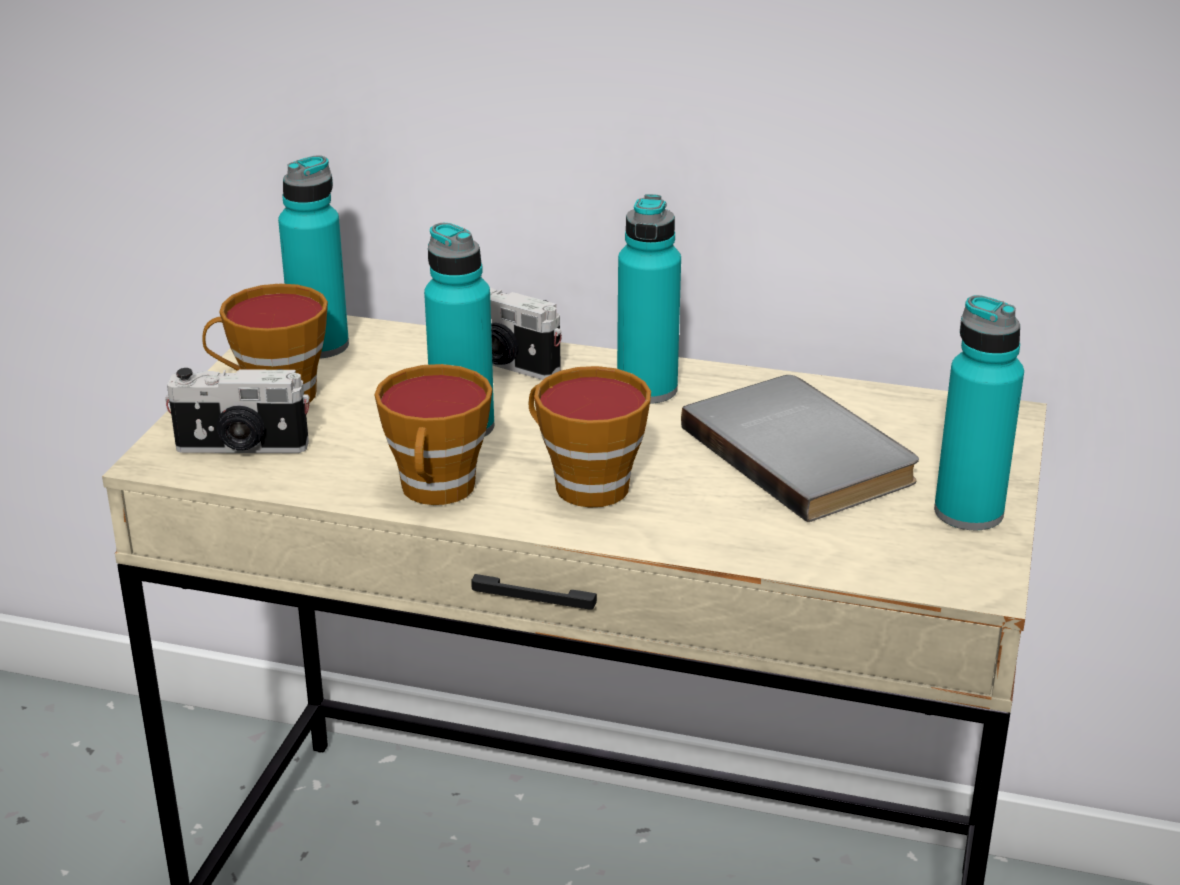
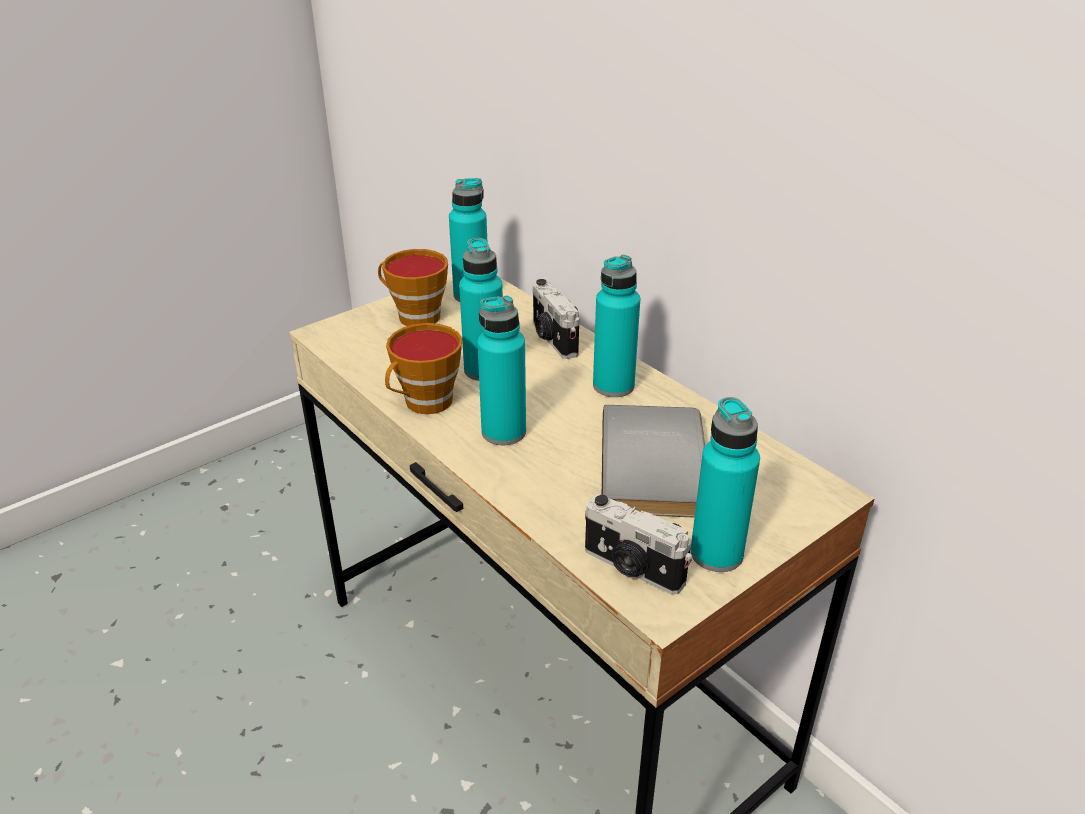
camera: 35 degrees right, 5 degrees up
camera [165,368,310,453] -> camera moved to [585,494,692,595]
cup [529,366,651,508] -> turquoise bottle [477,296,526,445]

